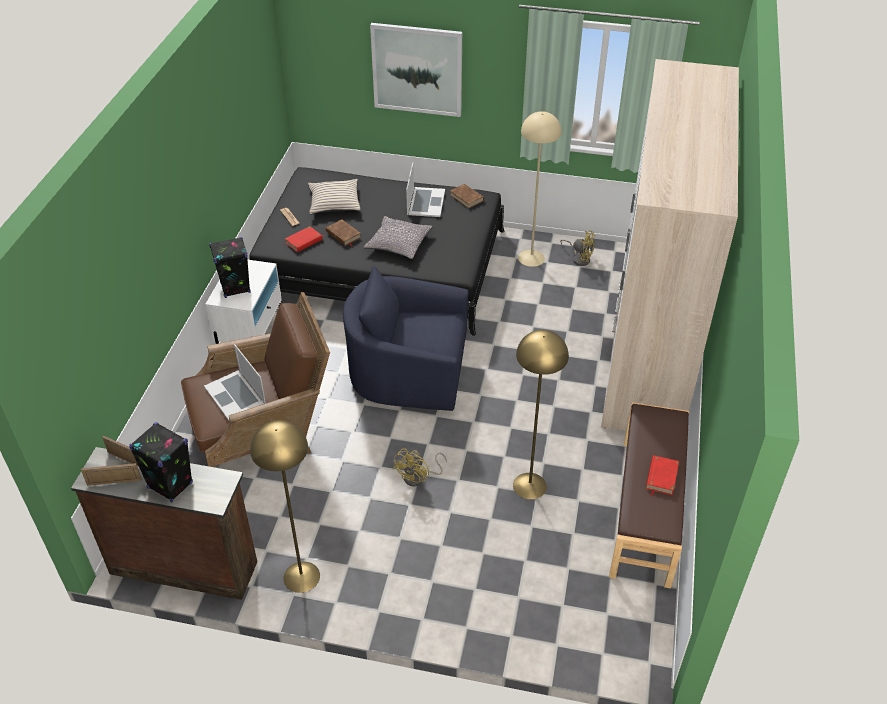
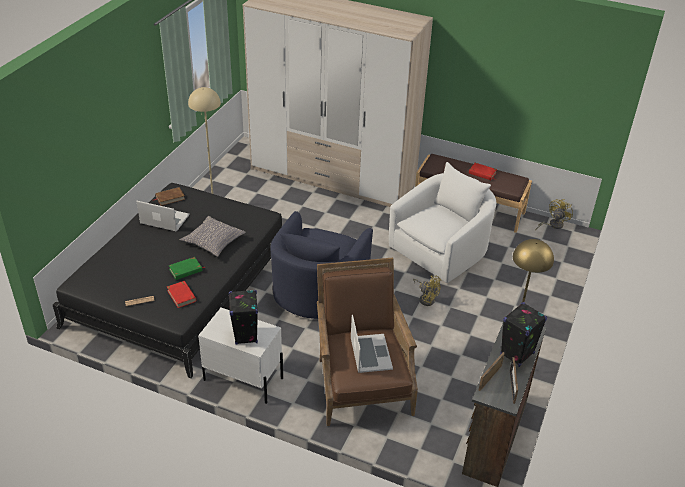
camera: 80 degrees left, 5 degrees down
laptop [204,344,266,420] -> laptop turned 75 degrees counterclockwise [351,315,393,373]
beige pillow [308,179,361,214] -> none
brown book [326,219,361,247] -> green book [169,257,206,280]
picture [370,23,462,117] -> none
yellow floor lamp [513,330,569,499] -> white armchair [388,162,496,283]
yellow fan [560,230,595,266] -> yellow fan moved to [535,199,573,231]

